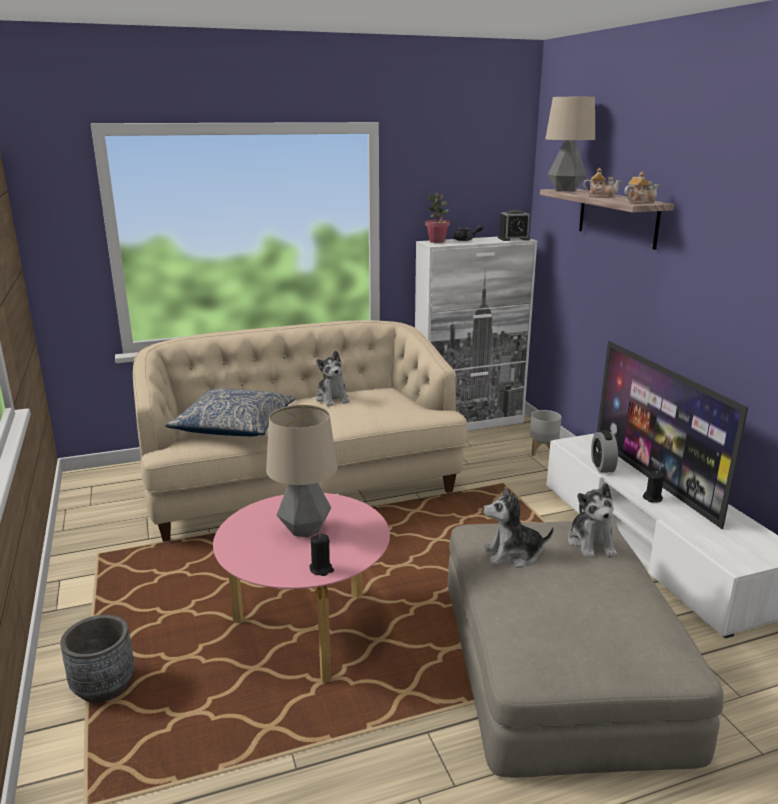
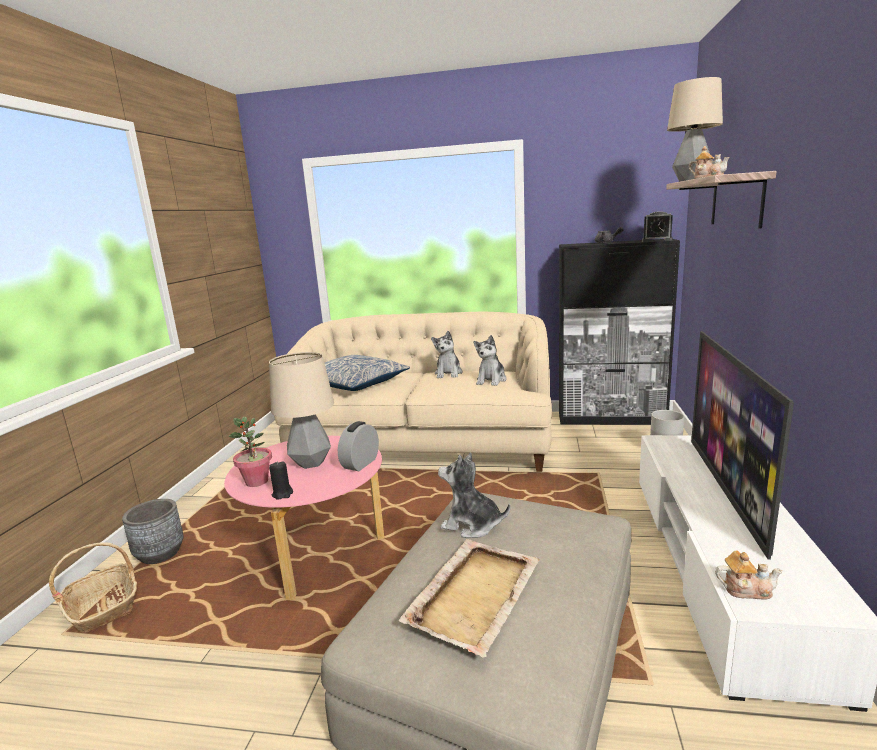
camera: 30 degrees right, 5 degrees down
white cabinet [415,237,537,431] -> black cabinet [559,239,680,425]
potted plant [425,193,450,243] -> potted plant moved to [228,416,272,487]
plush toy [568,483,617,558] -> plush toy moved to [474,335,507,386]
alarm clock [591,430,618,472] -> alarm clock moved to [338,421,379,471]
teapot [624,172,659,204] -> teapot moved to [715,550,783,600]
black candle [643,471,664,503] -> none
none -> basket [49,543,137,633]
none -> beige tray [399,539,539,657]

